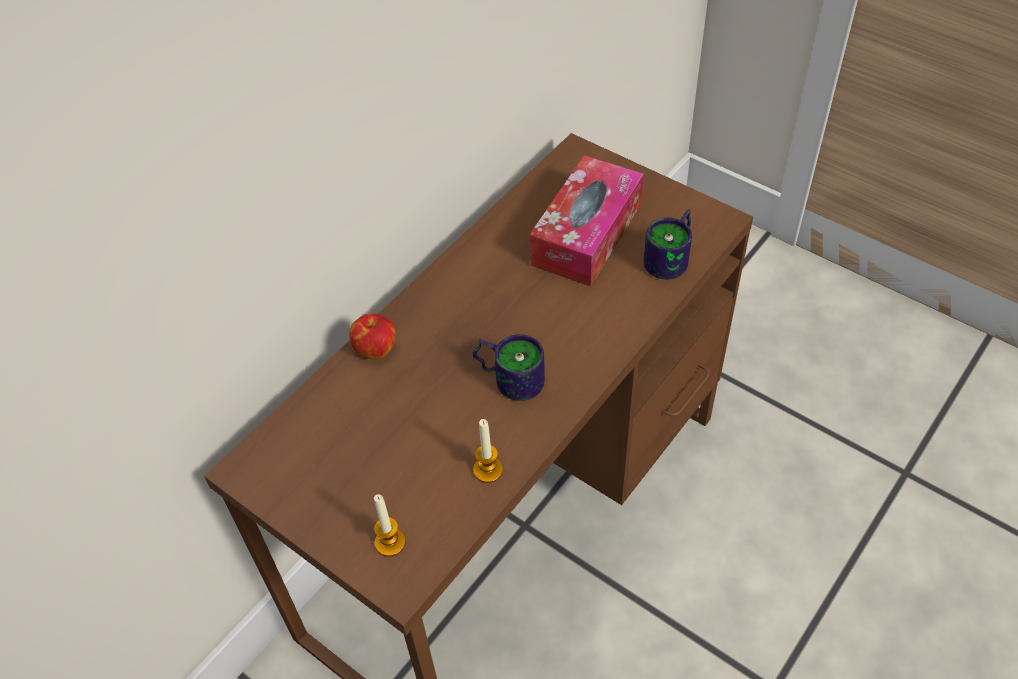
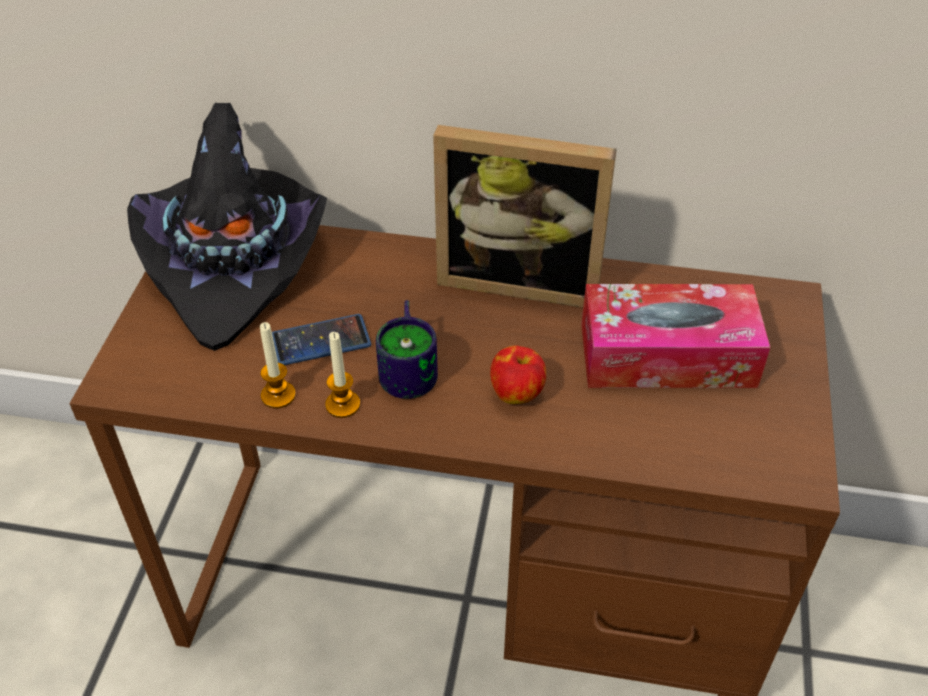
camera: 60 degrees right, 5 degrees down
apple [349,314,396,359] -> apple moved to [490,346,546,404]
candle [374,494,406,557] -> candle moved to [325,332,360,418]
mug [643,209,692,279] -> none
none -> black hat [127,103,327,351]
none -> phone [272,314,371,365]
none -> picture frame [433,125,617,308]

